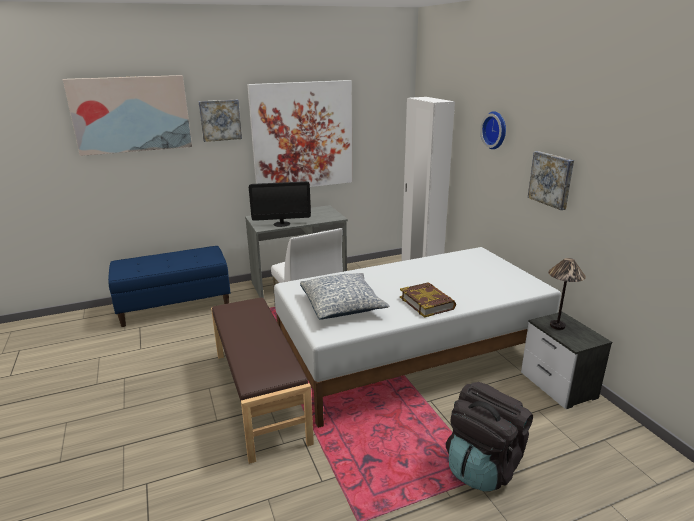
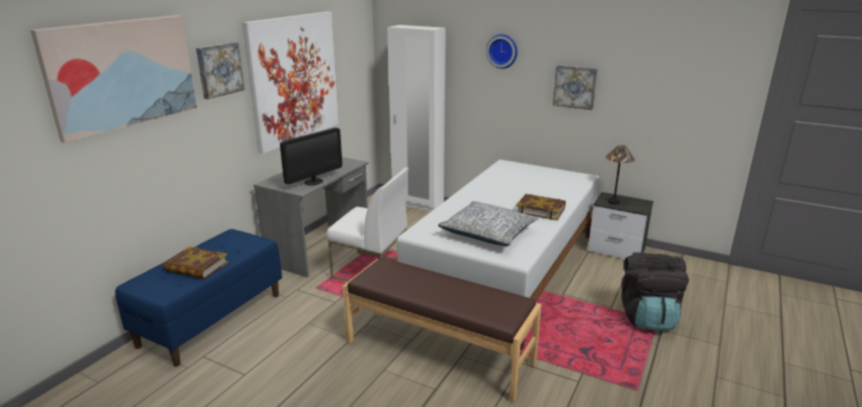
camera: 40 degrees left, 0 degrees up
none -> book [164,246,228,279]

